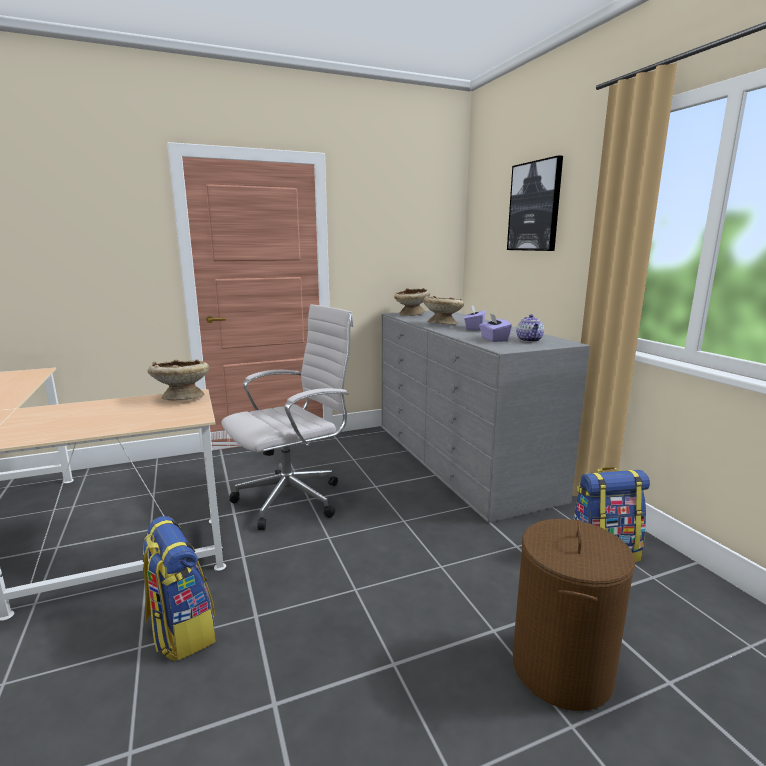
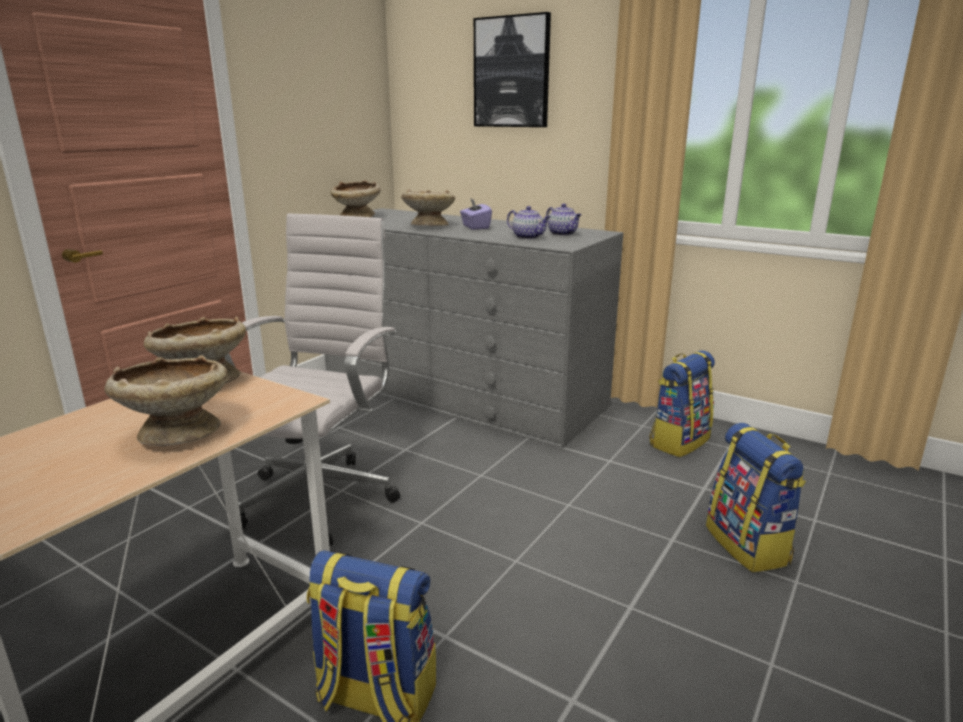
camera: 35 degrees left, 5 degrees up
purple tissue box [479,313,512,342] -> teapot [507,206,550,239]
brown laundry basket [513,519,635,711] -> backpack [706,423,806,572]
none -> beige bowl [104,355,228,446]

